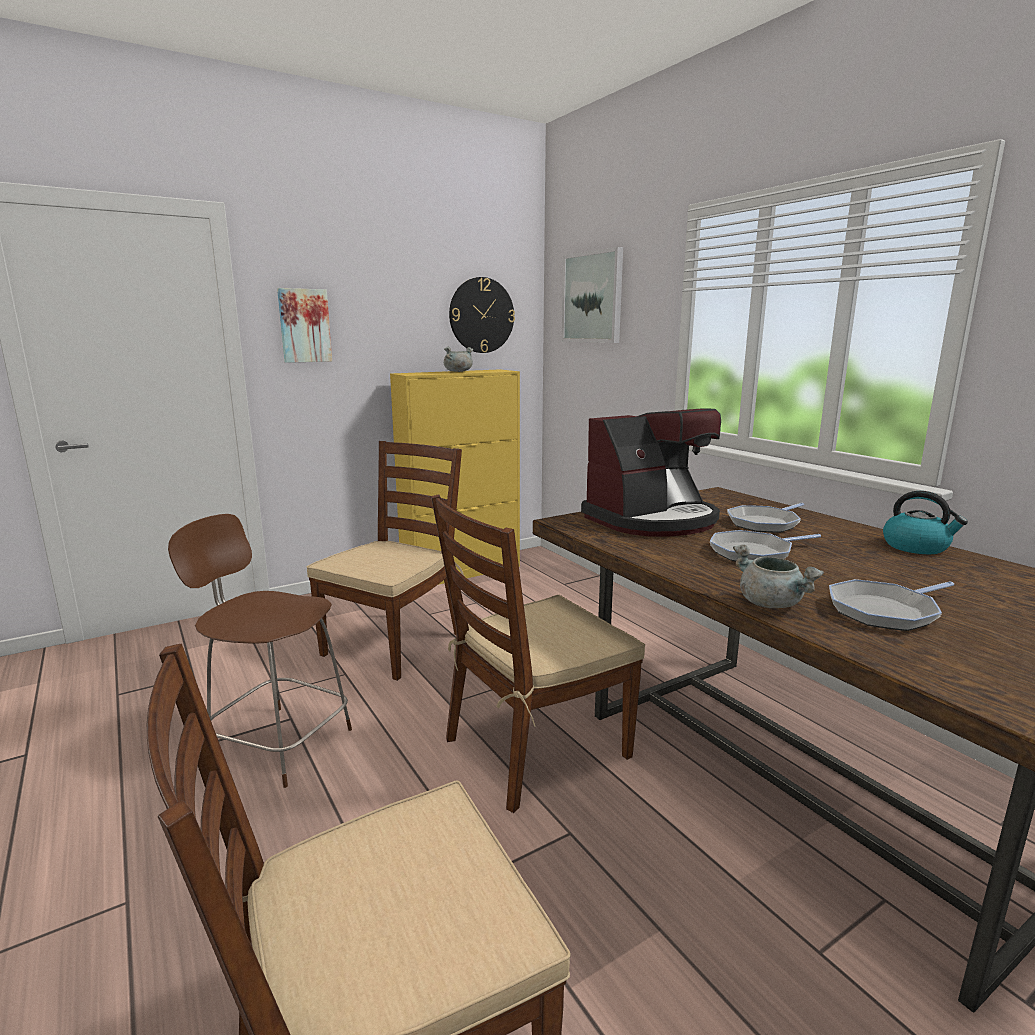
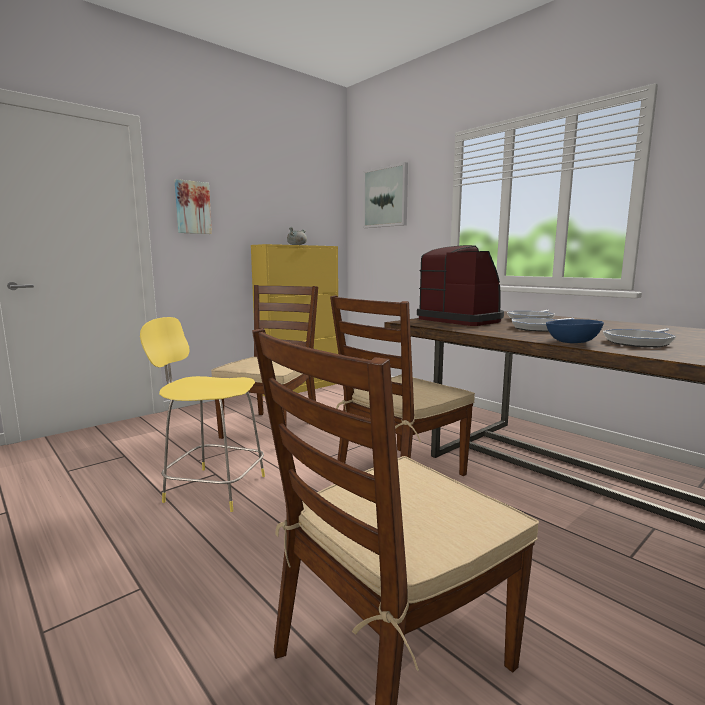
camera: 10 degrees left, 5 degrees down
brown stool [168,514,352,788] -> yellow stool [140,317,265,512]
wall clock [449,277,515,353] -> none
coffee machine [581,409,721,536] -> coffee machine turned 90 degrees counterclockwise [417,245,504,326]
grey cooking pot [733,545,824,608] -> blue bowl [546,319,604,343]
kettle [883,491,968,554] -> none

